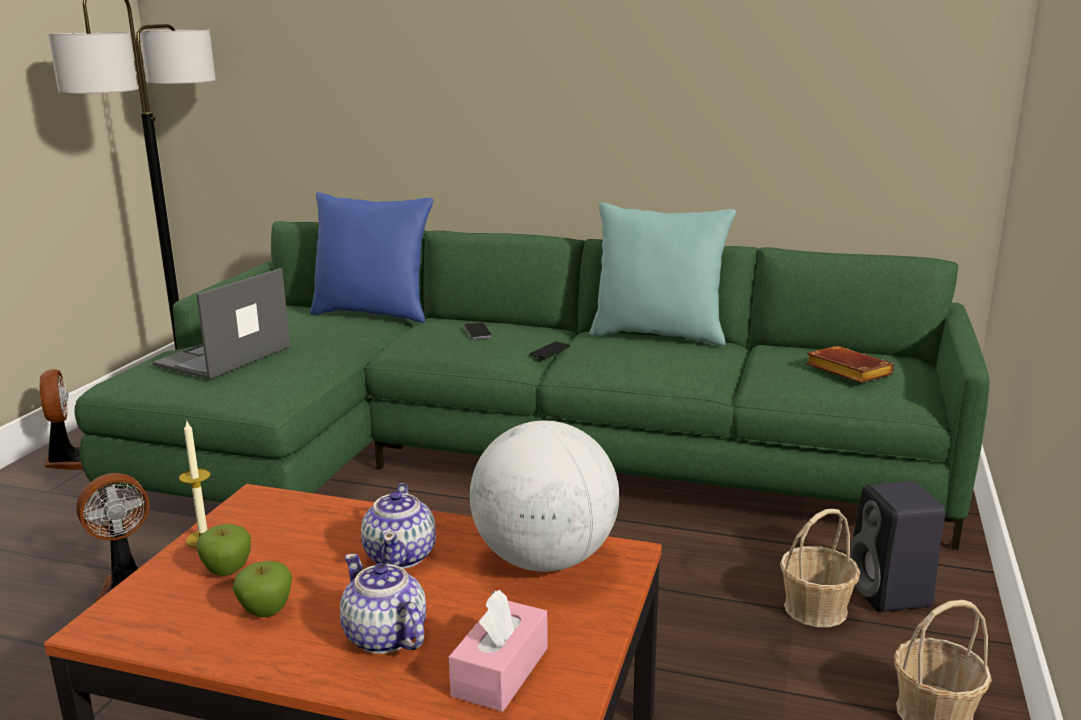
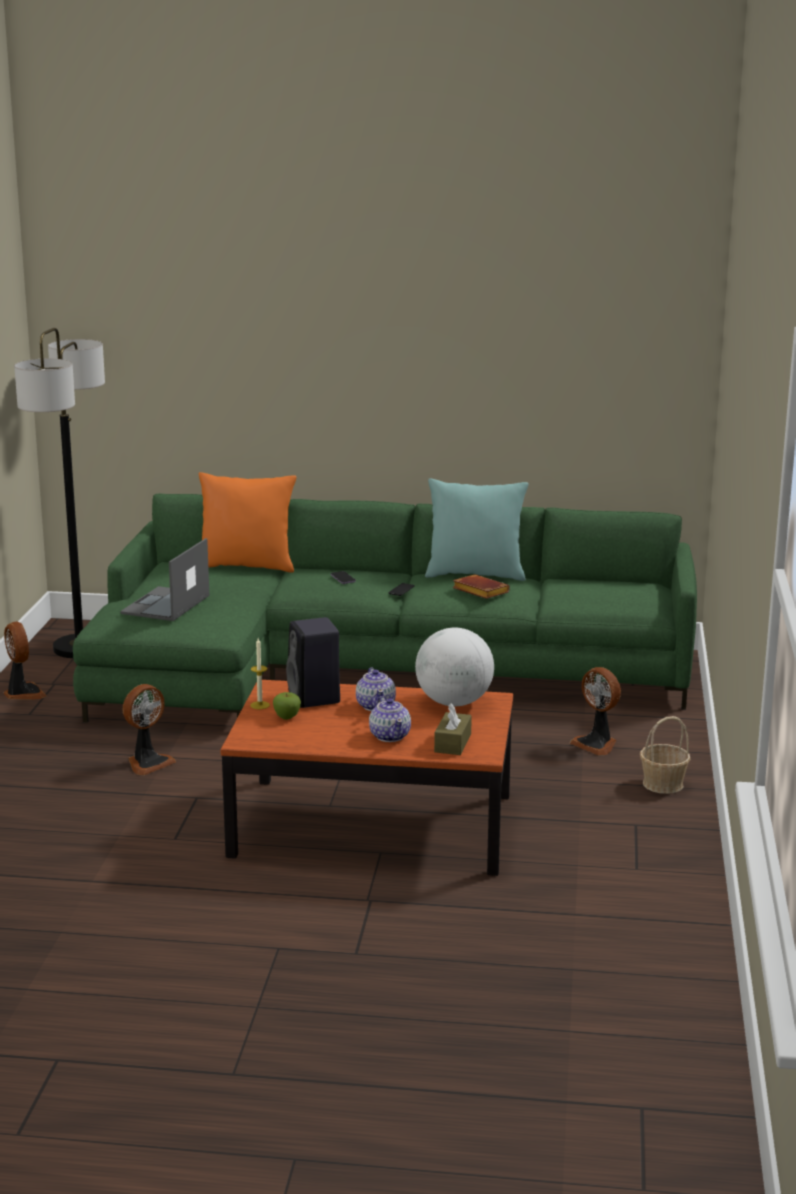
camera: 10 degrees left, 0 degrees up
apple [232,561,292,617] -> none
blue pillow [310,192,434,323] -> orange pillow [199,472,297,573]
teapot [340,554,426,654] -> teapot turned 150 degrees counterclockwise [369,696,411,742]
pink tissue box [449,590,548,712] -> brown tissue box [434,703,472,755]
basket [780,509,860,627] -> fan [570,667,621,756]
brown book [806,346,894,383] -> brown book moved to [453,574,510,599]
black speaker [850,481,945,612] -> black speaker moved to [286,617,340,708]

